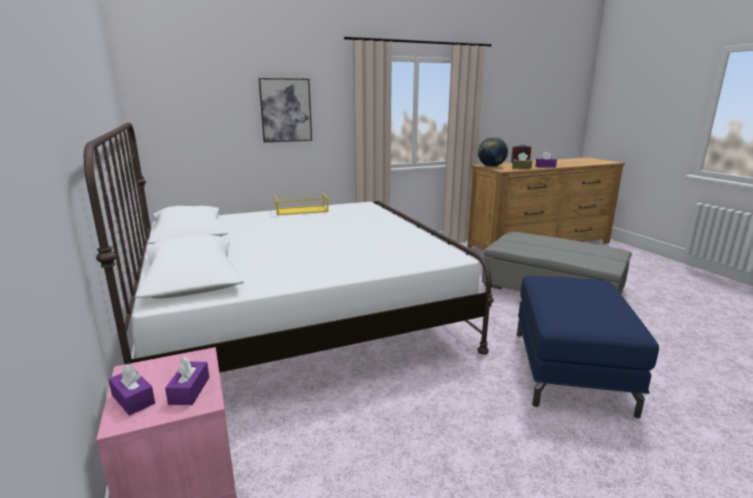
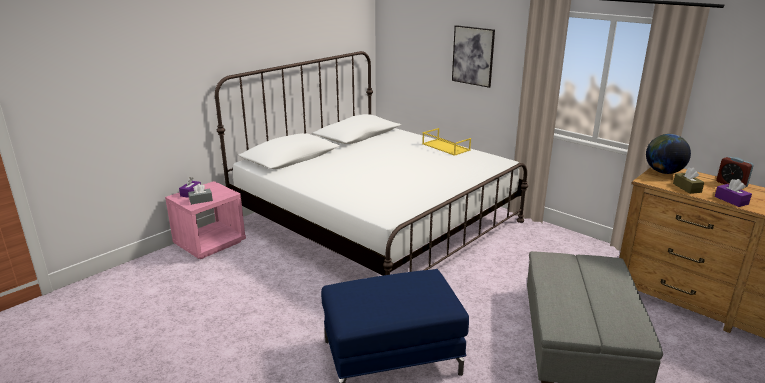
camera: 65 degrees right, 5 degrees up
purple tissue box [165,357,209,405] -> grey tissue box [188,184,213,205]

